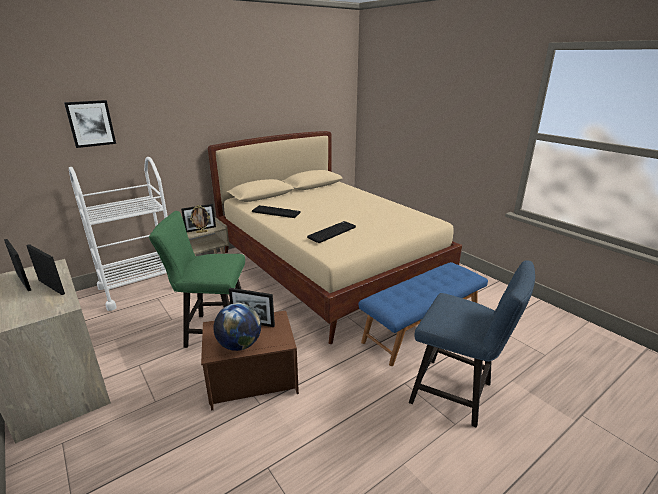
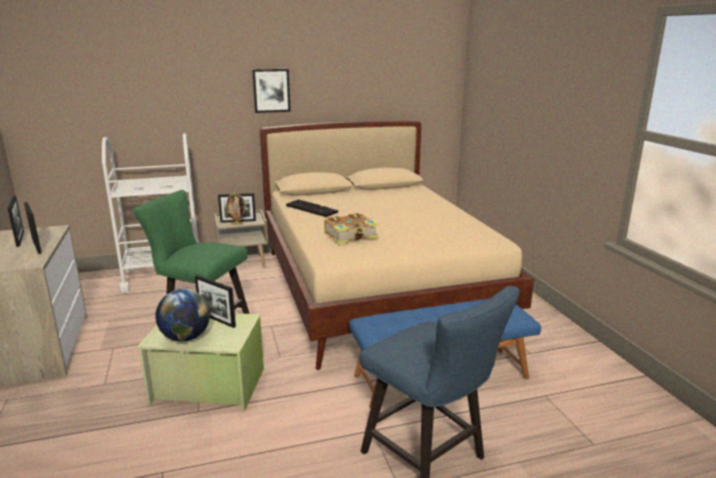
camera: 20 degrees right, 5 degrees down
picture [64,100,116,148] -> picture moved to [252,69,291,113]
brown storage box [201,311,299,410] -> green storage box [137,313,264,411]
keyboard [307,221,356,243] -> book [324,213,379,244]

